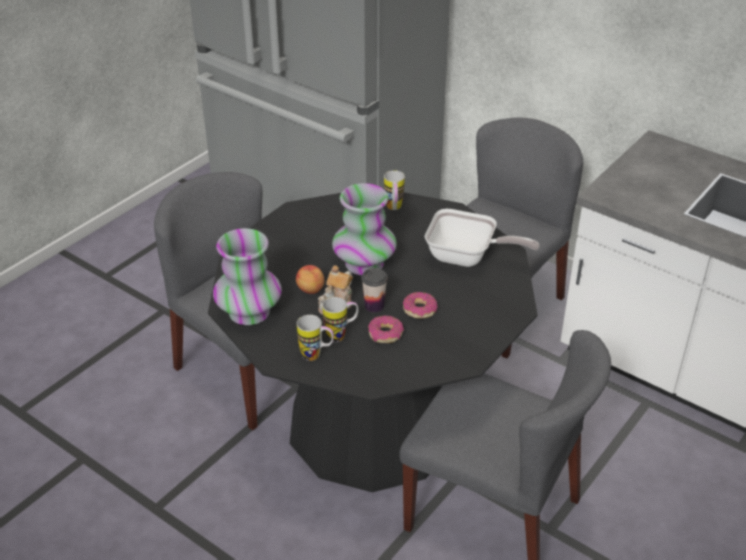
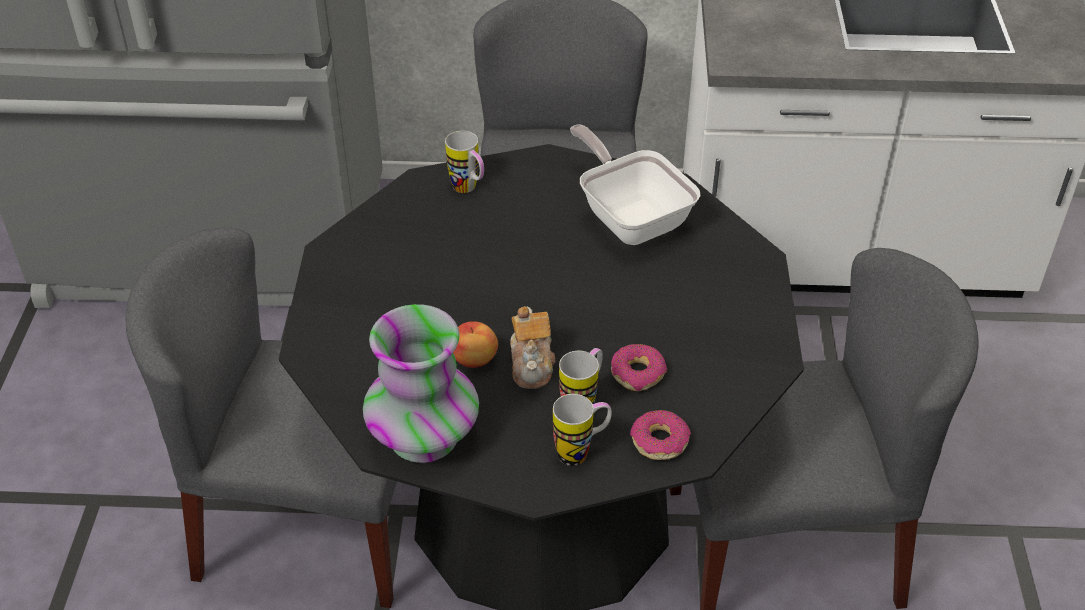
camera: 35 degrees left, 5 degrees up
vase [332,183,397,275] -> none
cup [361,268,388,312] -> none
donut [403,292,437,319] -> donut moved to [630,410,691,460]
frying pan [425,209,540,267] -> frying pan turned 105 degrees counterclockwise [570,124,700,245]

